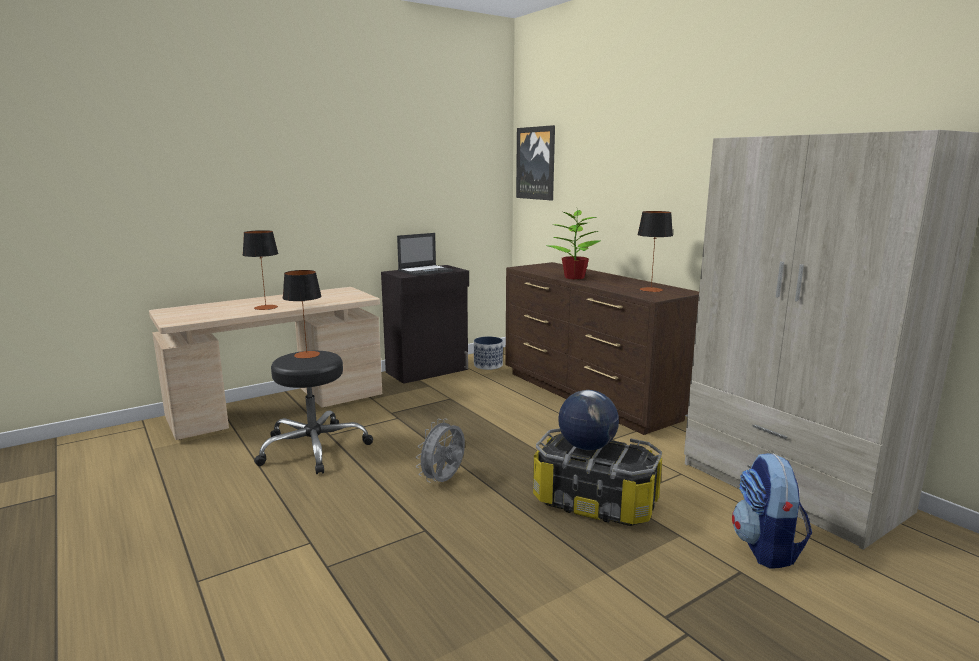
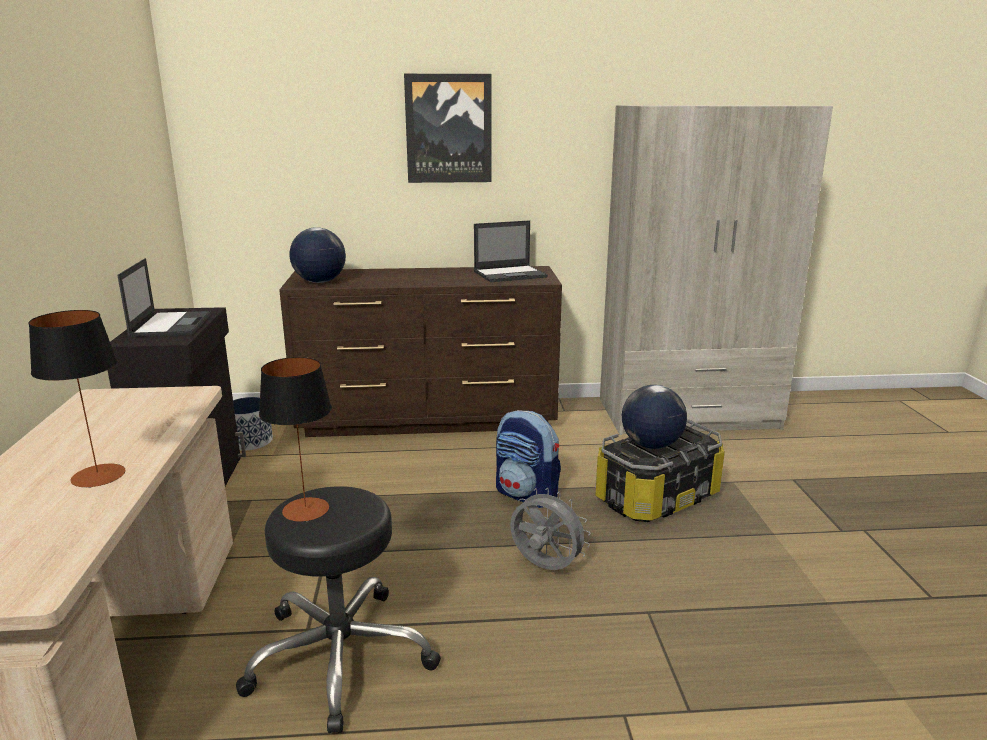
camera: 60 degrees left, 5 degrees up
grey fan [416,419,465,483] -> grey fan turned 150 degrees clockwise [510,488,591,570]
picture [516,125,555,201] -> picture moved to [404,74,492,183]
potted plant [547,210,600,279] -> none
table lamp [637,211,673,292] -> laptop [474,220,548,282]
backpack [732,453,812,569] -> backpack moved to [496,410,561,508]
none -> globe [290,227,346,283]

